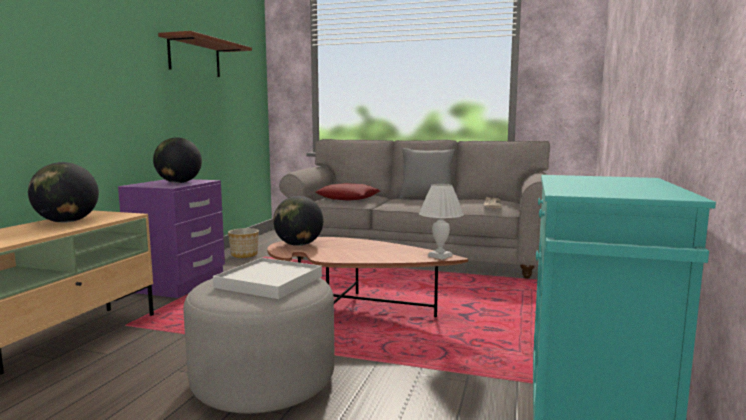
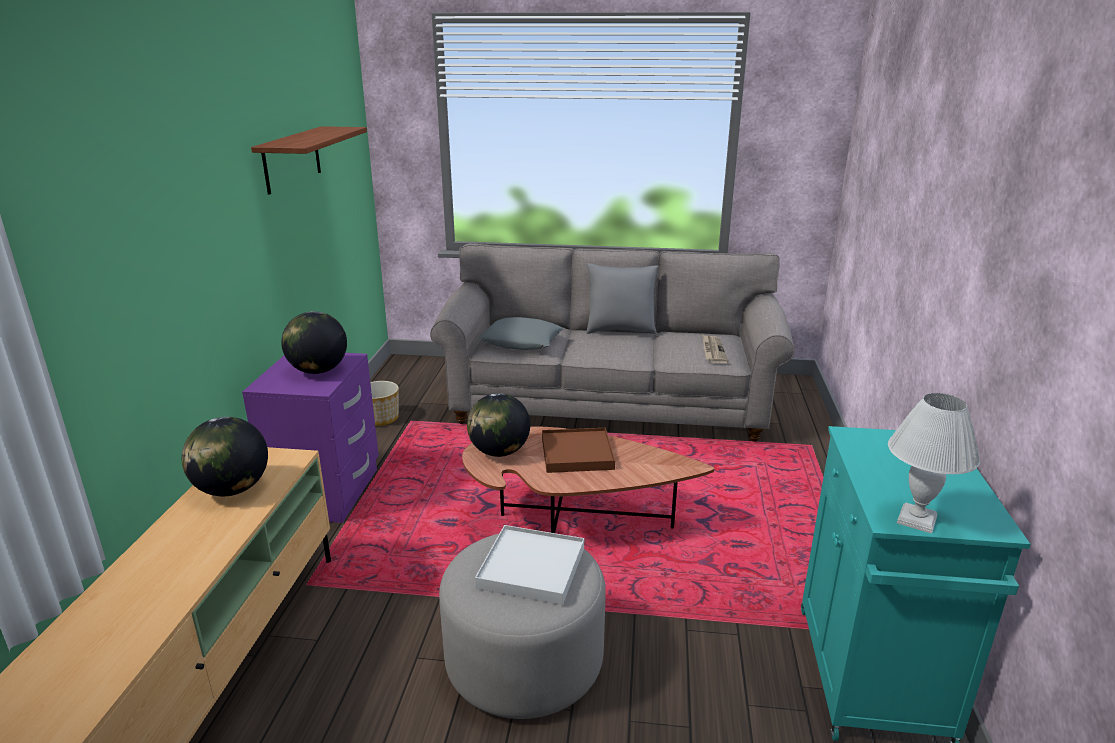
camera: 10 degrees left, 15 degrees up
red pillow [315,183,380,201] -> grey pillow [479,317,563,350]
white table lamp [419,184,464,260] -> white table lamp moved to [888,393,980,534]
none -> brown tray [542,428,615,473]

